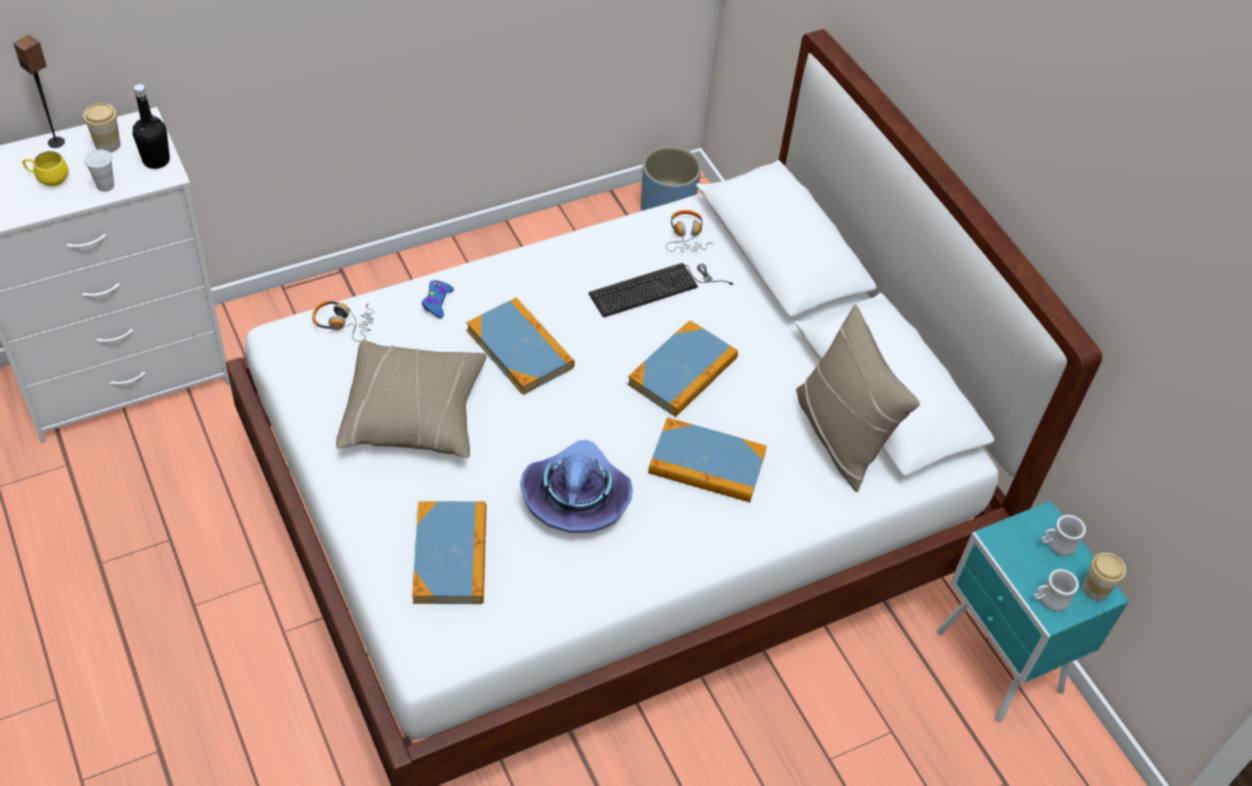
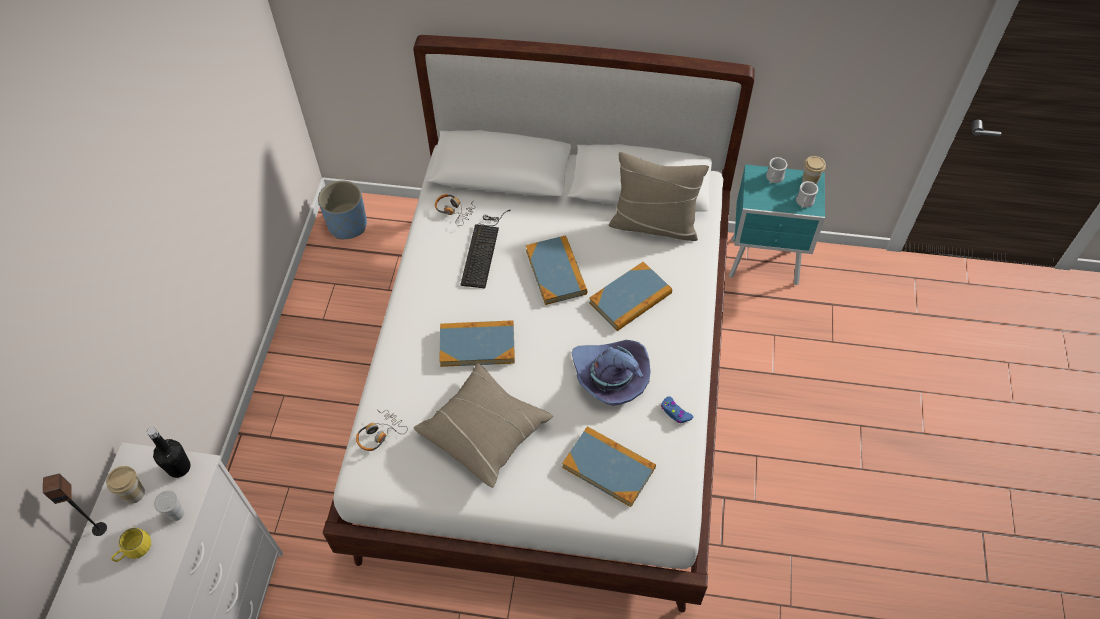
camera: 50 degrees left, 5 degrees up
blue game controller [422,280,454,318] -> blue game controller moved to [661,396,693,423]

